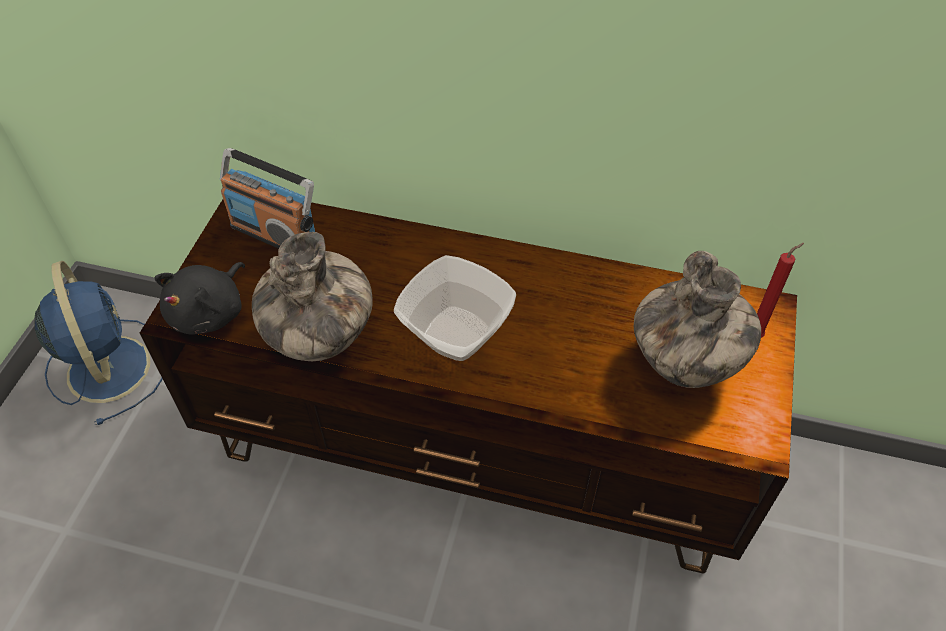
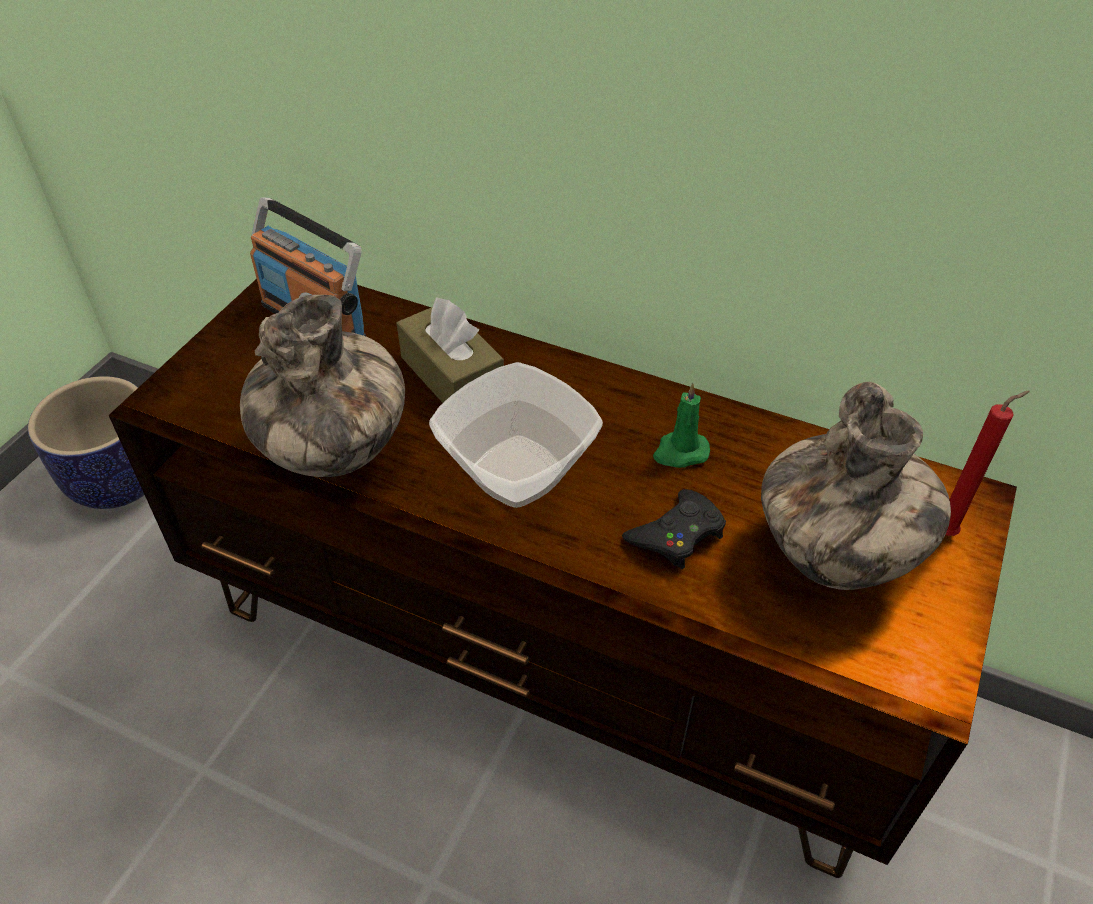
camera: 10 degrees right, 5 degrees down
blue fan [34,261,163,425] -> planter [28,376,144,509]
black plush toy [155,262,245,335] -> none
none -> brown tissue box [397,297,504,403]
none -> black game controller [622,489,726,569]
none -> green candle [653,383,710,468]

